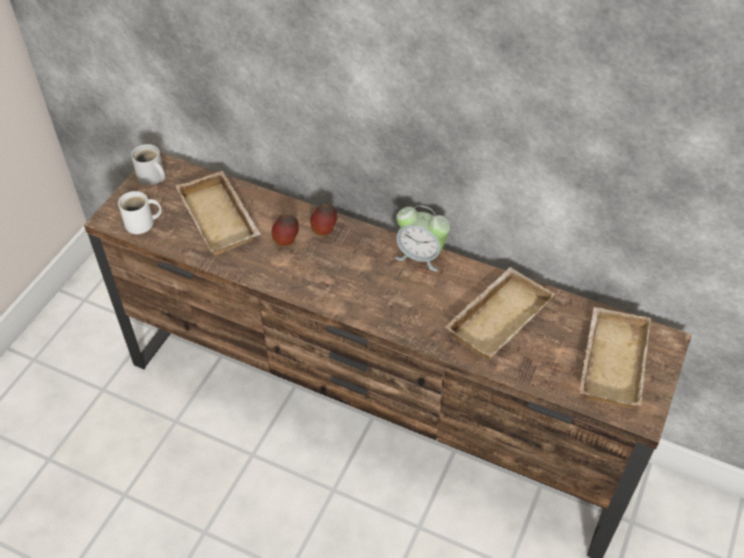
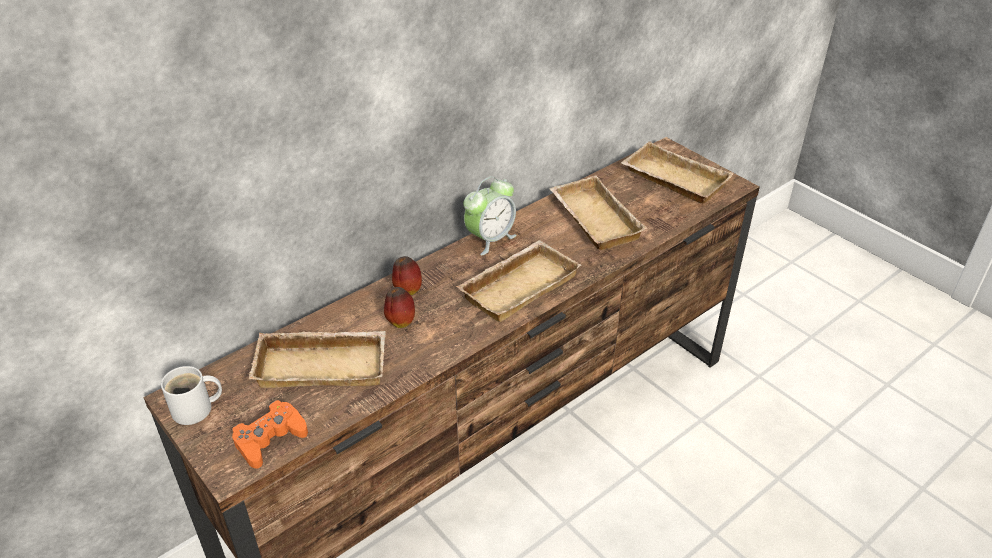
camera: 65 degrees left, 10 degrees down
white mug [118,191,162,234] -> orange game controller [232,400,308,469]
none -> beige tray [456,240,581,322]

